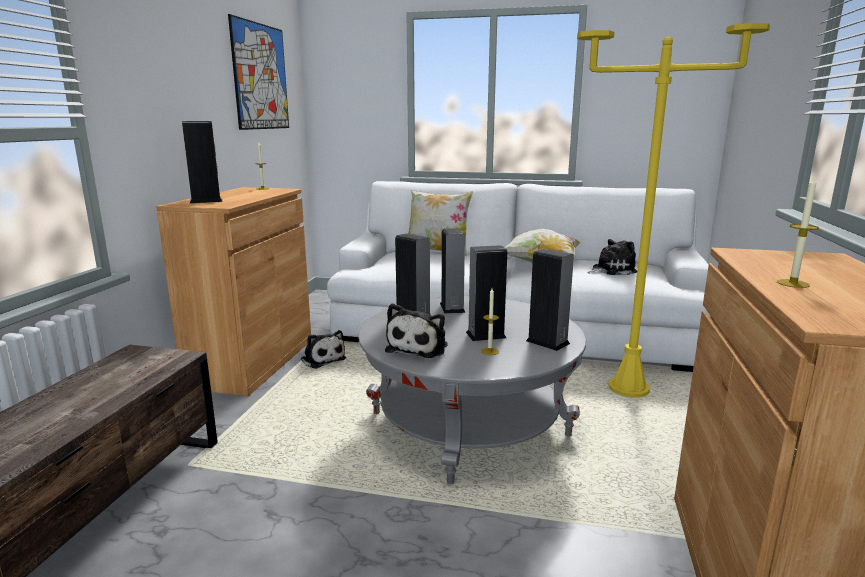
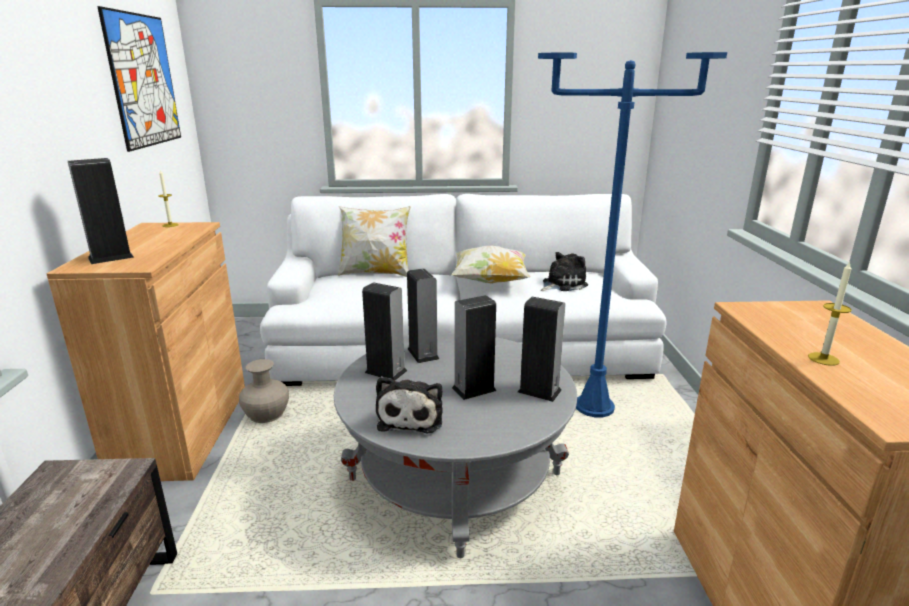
camera: 15 degrees left, 5 degrees up
plush toy [301,330,346,369] -> beige vase [239,359,289,423]
candle [481,289,499,355] -> none
yellow floor lamp [577,23,770,398] -> blue floor lamp [538,52,727,417]

